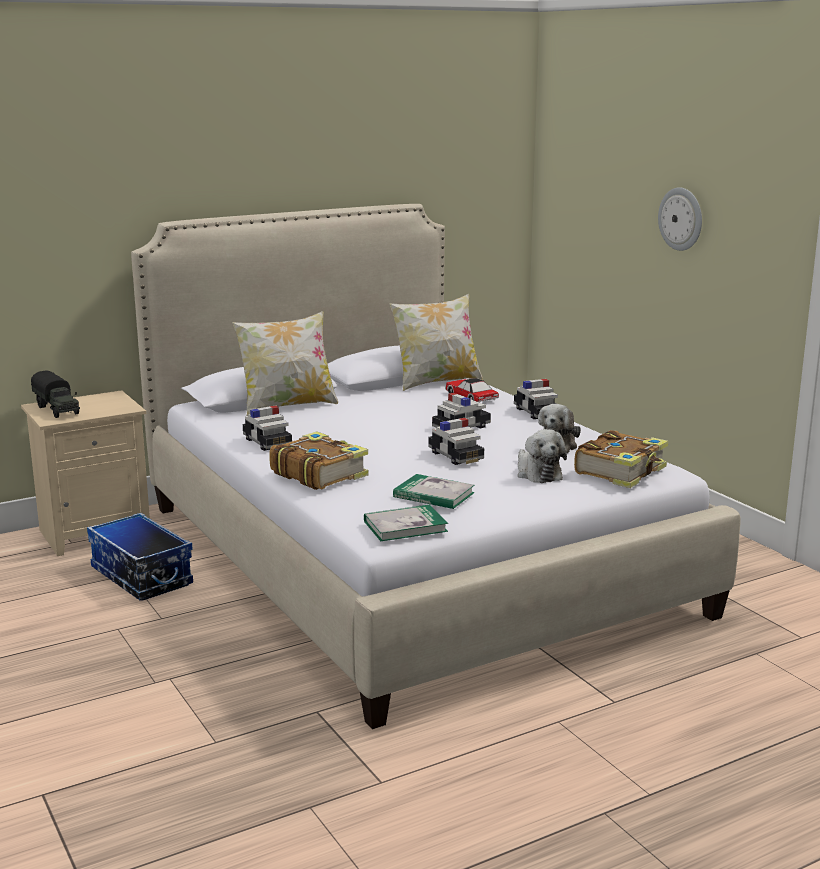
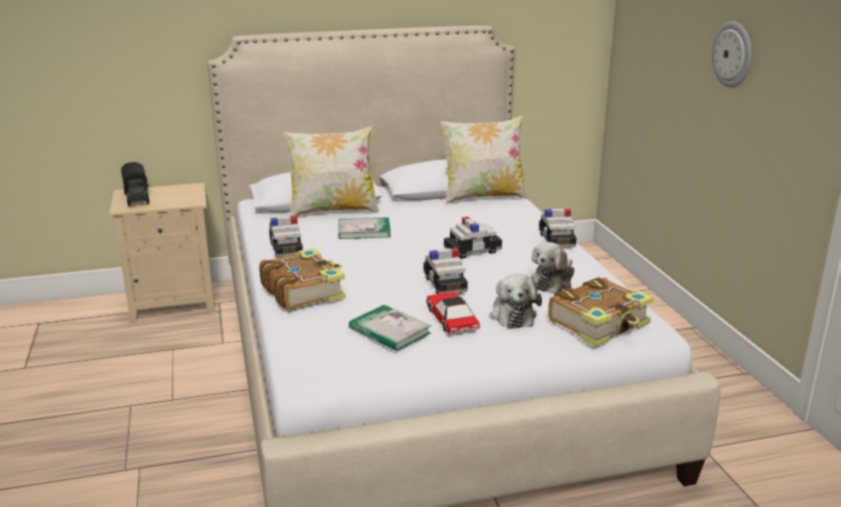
camera: 15 degrees right, 5 degrees up
storage box [87,513,193,601] -> none
book [364,505,448,541] -> book moved to [339,217,391,239]
toy car [445,378,499,402] -> toy car moved to [426,292,480,334]

